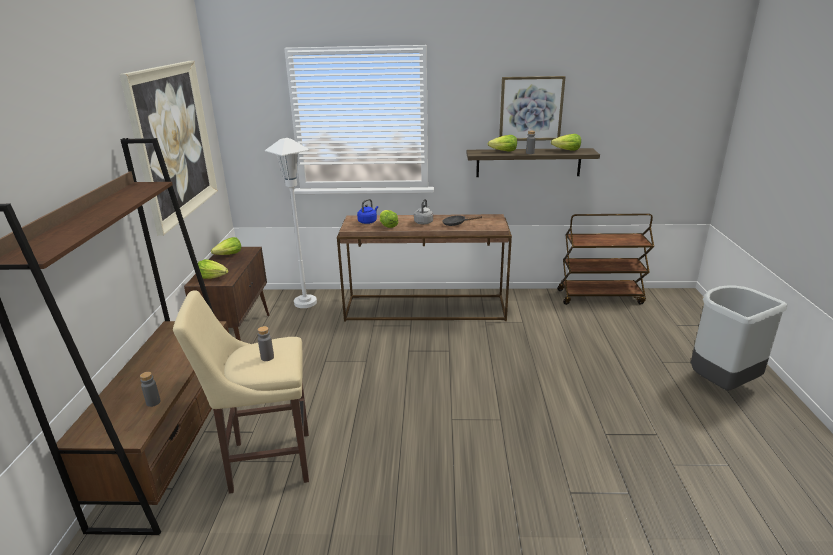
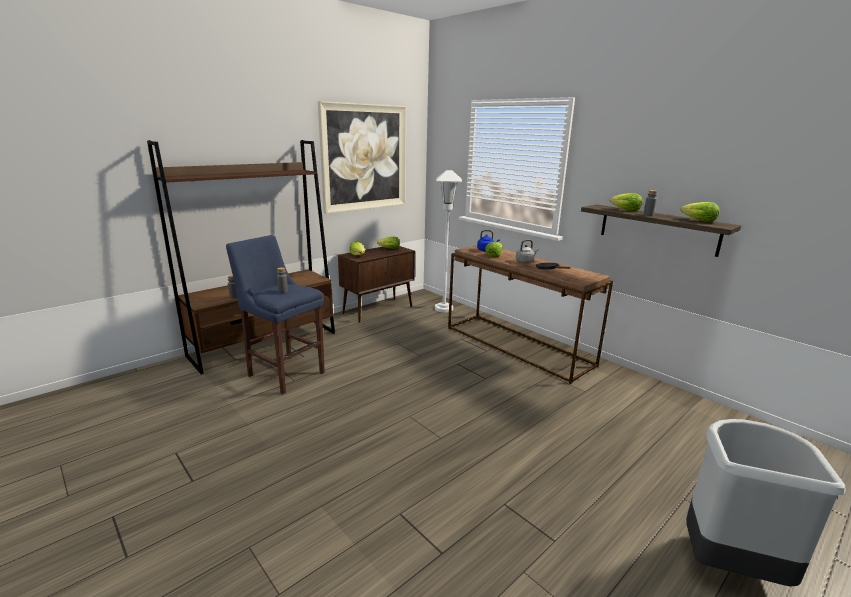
camera: 45 degrees right, 5 degrees down
beige stool [173,290,309,494] -> blue stool [226,235,325,394]
picture [499,76,566,141] -> none
brown cart [557,213,654,305] -> none

